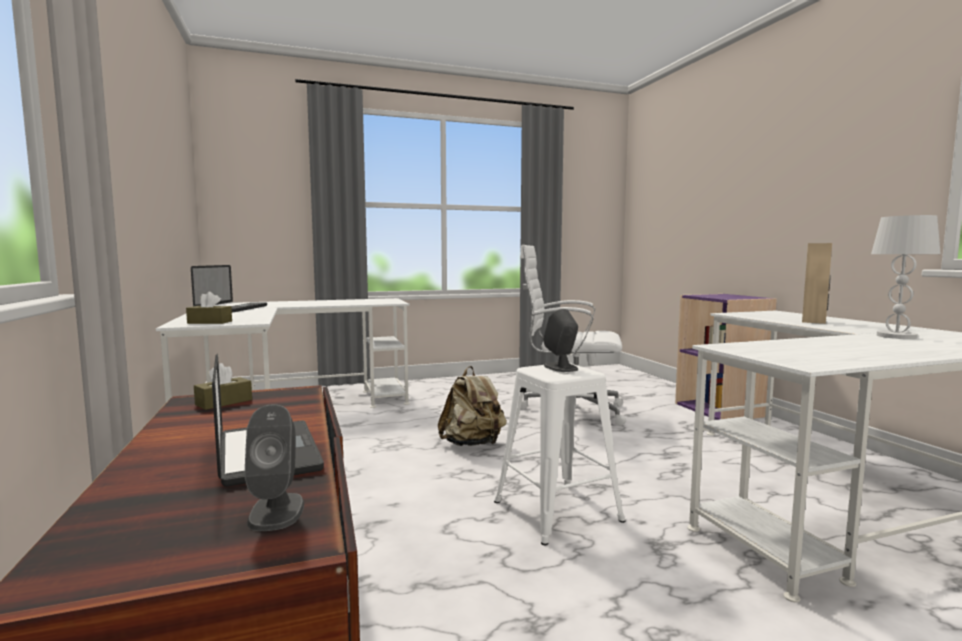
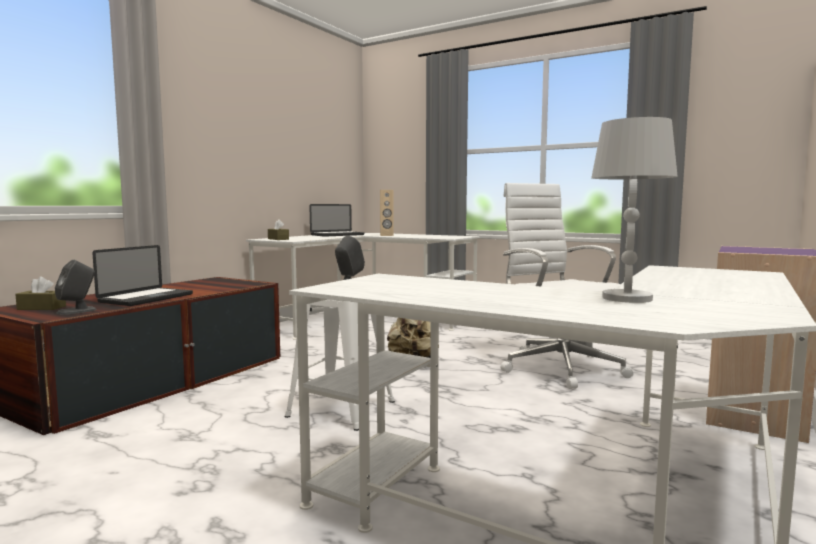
camera: 50 degrees right, 0 degrees up
brown tissue box [194,363,252,410] -> brown tissue box moved to [15,276,66,310]
beige speaker [802,243,832,324] -> beige speaker moved to [380,190,394,236]

